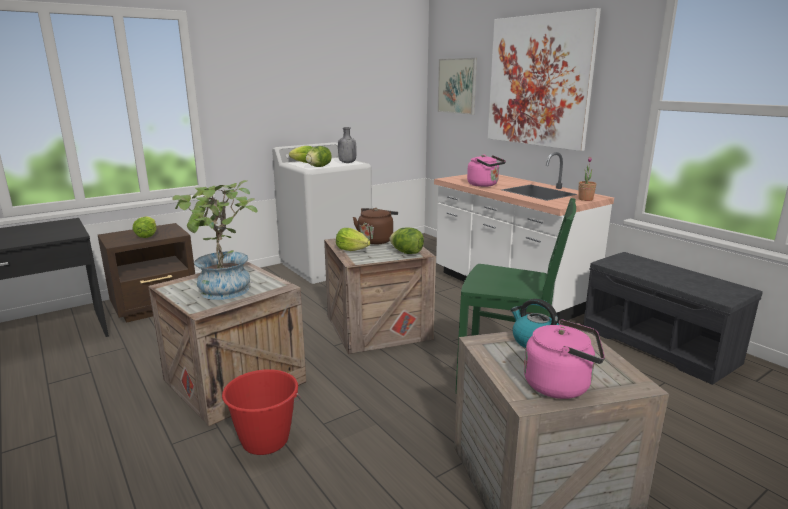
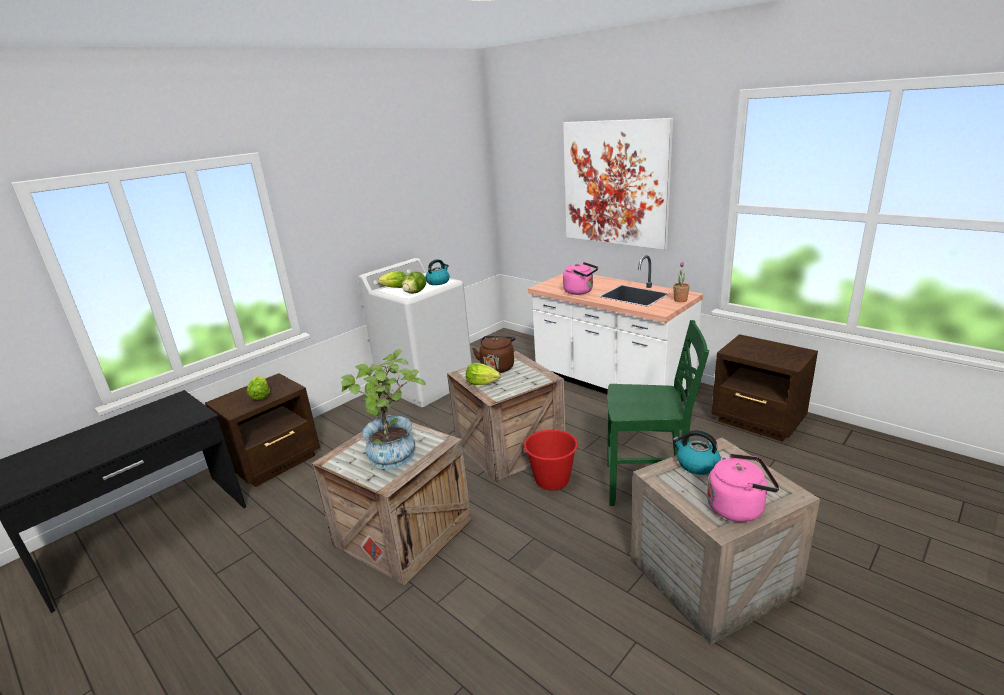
camera: 10 degrees left, 5 degrees up
red bucket [222,369,301,455] -> red bucket moved to [523,429,578,491]
grey bottle [338,127,357,163] -> kettle [425,259,450,285]
lettuce [390,228,424,254] -> none
picture [437,58,477,115] -> none
grey bench [583,252,763,385] -> brown nightstand [711,334,818,442]

